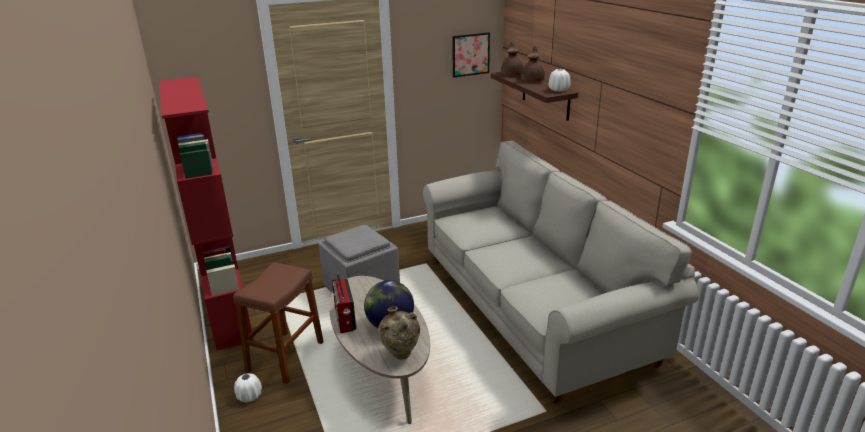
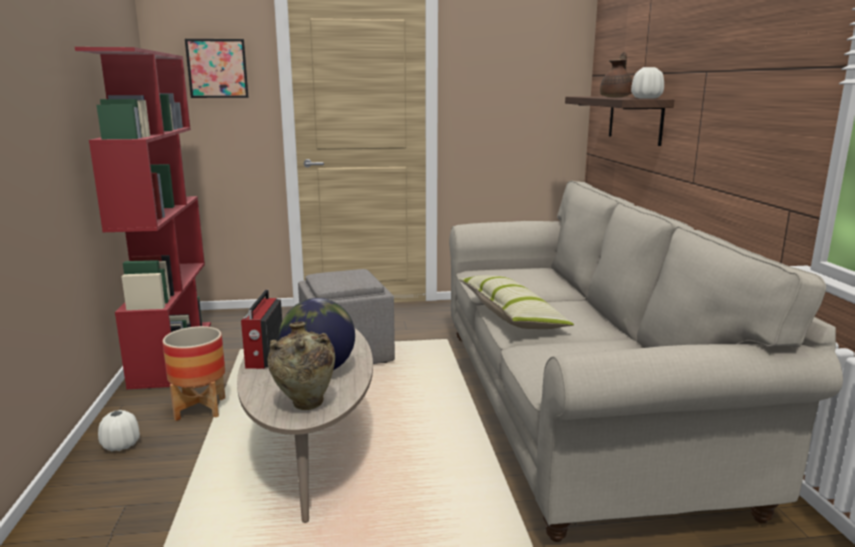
camera: 15 degrees right, 10 degrees down
brown stool [233,262,324,384] -> planter [162,326,225,421]
picture [452,32,490,77] -> picture moved to [185,39,249,98]
brown teapot [501,41,523,76] -> none
none -> pillow [459,275,574,329]

